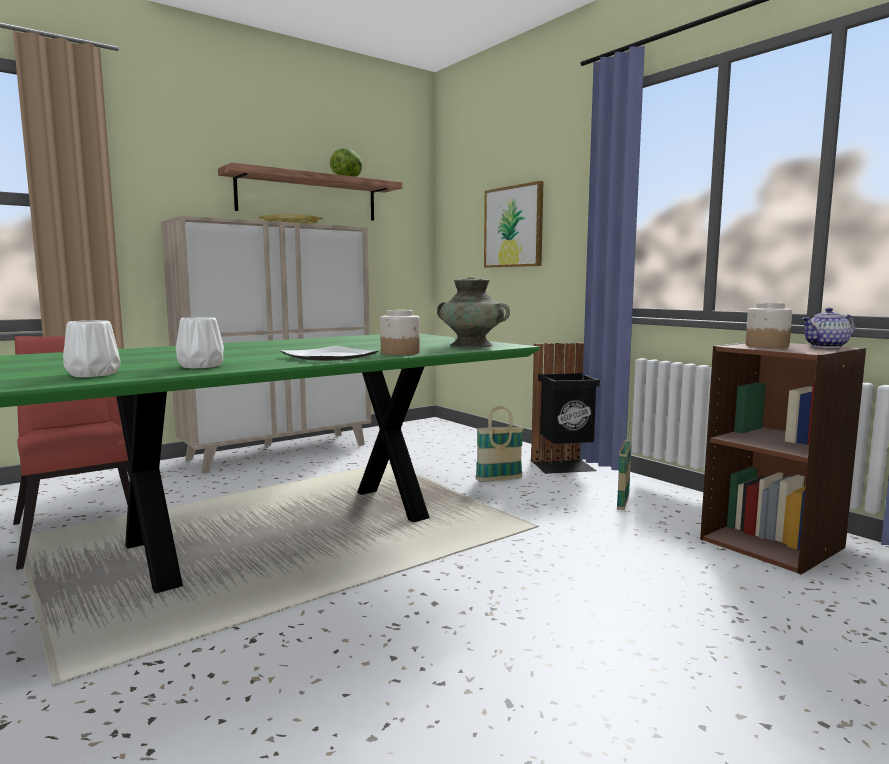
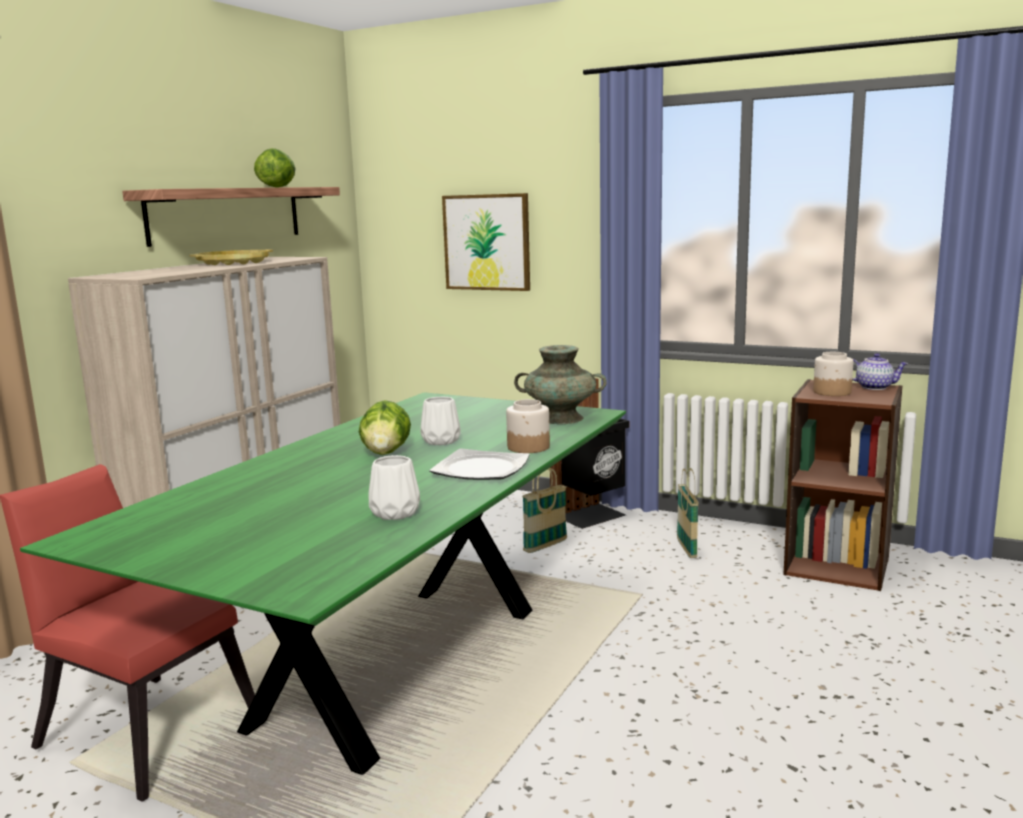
camera: 25 degrees left, 5 degrees up
white vase [63,320,121,377] -> white vase moved to [421,396,461,445]
teapot [801,308,855,348] -> teapot turned 120 degrees counterclockwise [852,353,908,390]
none -> lettuce [359,400,411,455]

